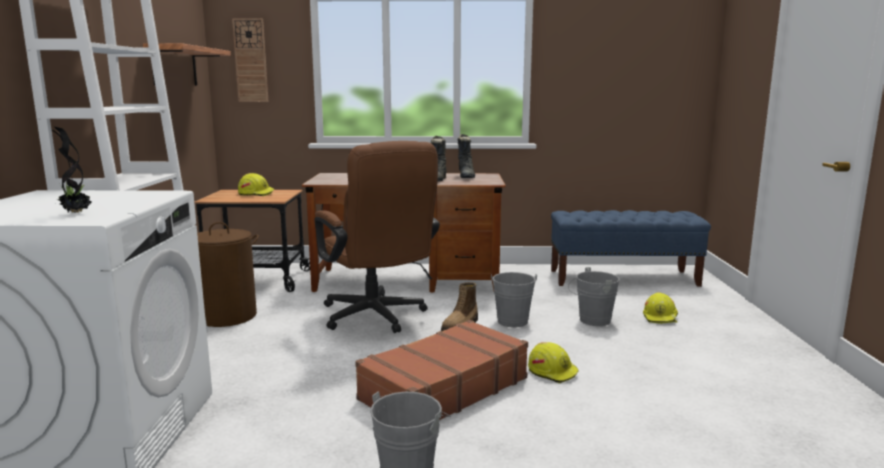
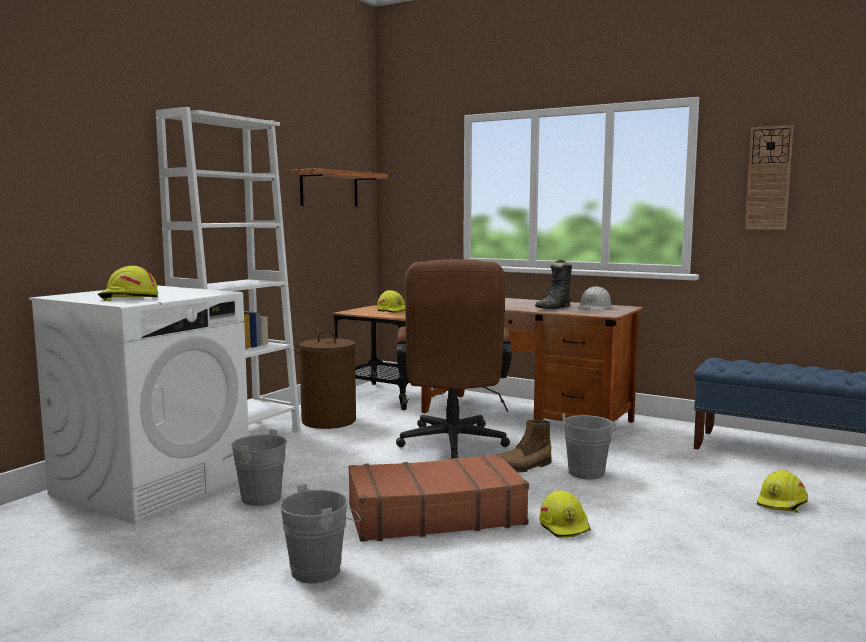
camera: 30 degrees right, 5 degrees down
potted plant [52,127,91,213] -> yellow hard hat [98,266,158,301]
wall clock [232,18,269,102] -> wall clock moved to [745,125,794,230]
black boot [458,134,475,178] -> white hard hat [579,286,612,309]
grey bucket [568,267,620,326] -> grey bucket moved to [222,429,287,506]

